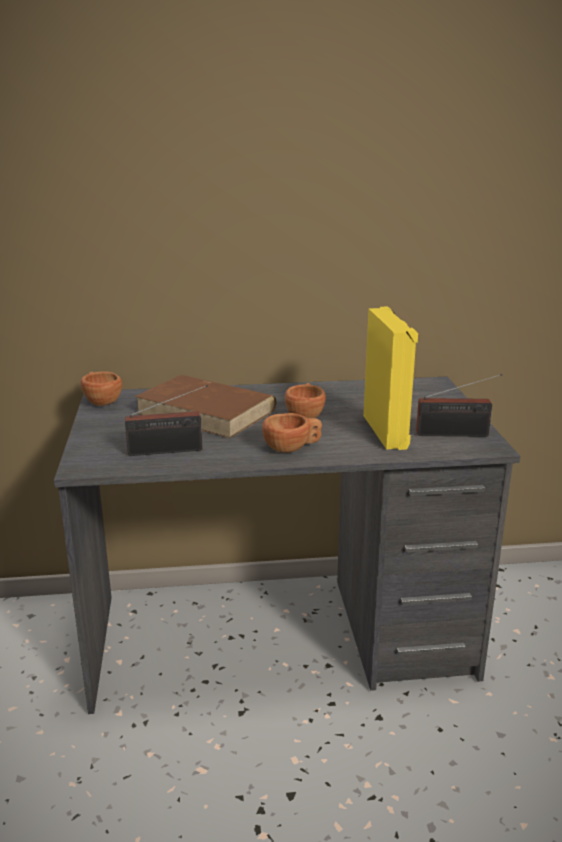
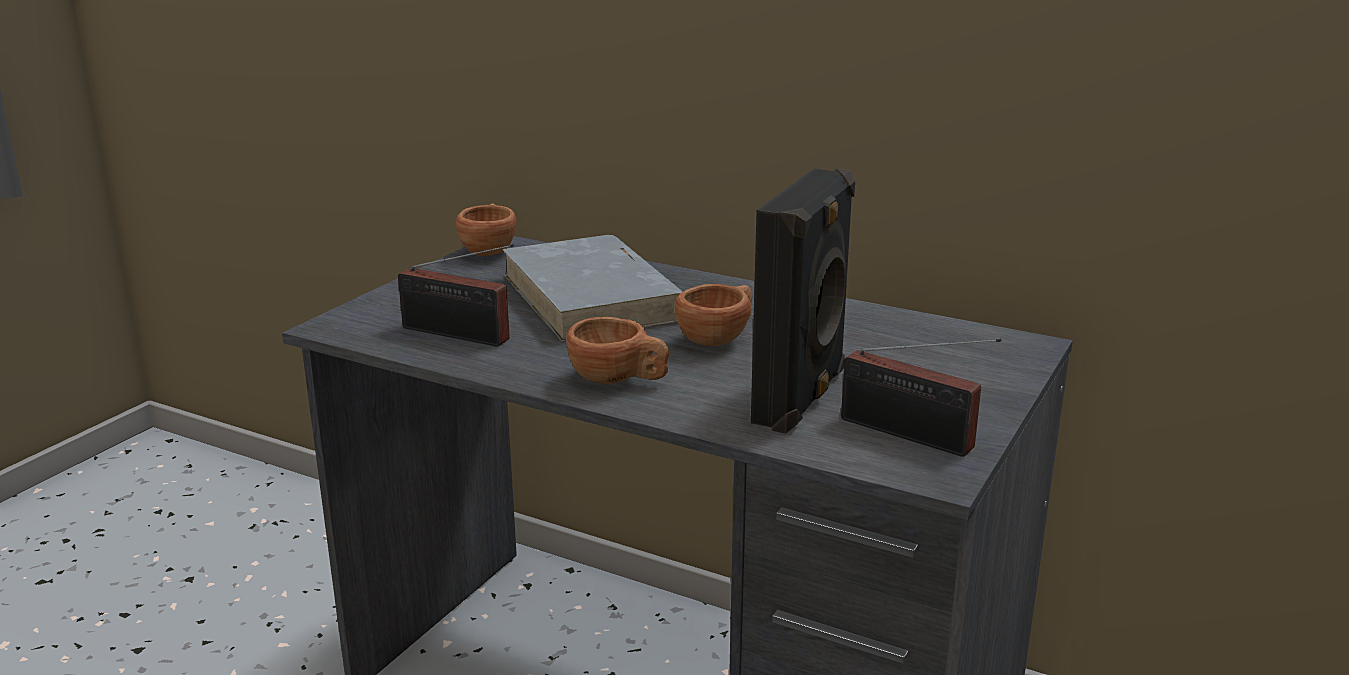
camera: 35 degrees right, 0 degrees up
brown book [134,375,276,439] -> grey book [502,235,683,342]
yellow speaker [364,306,418,450] -> black speaker [751,168,855,434]

